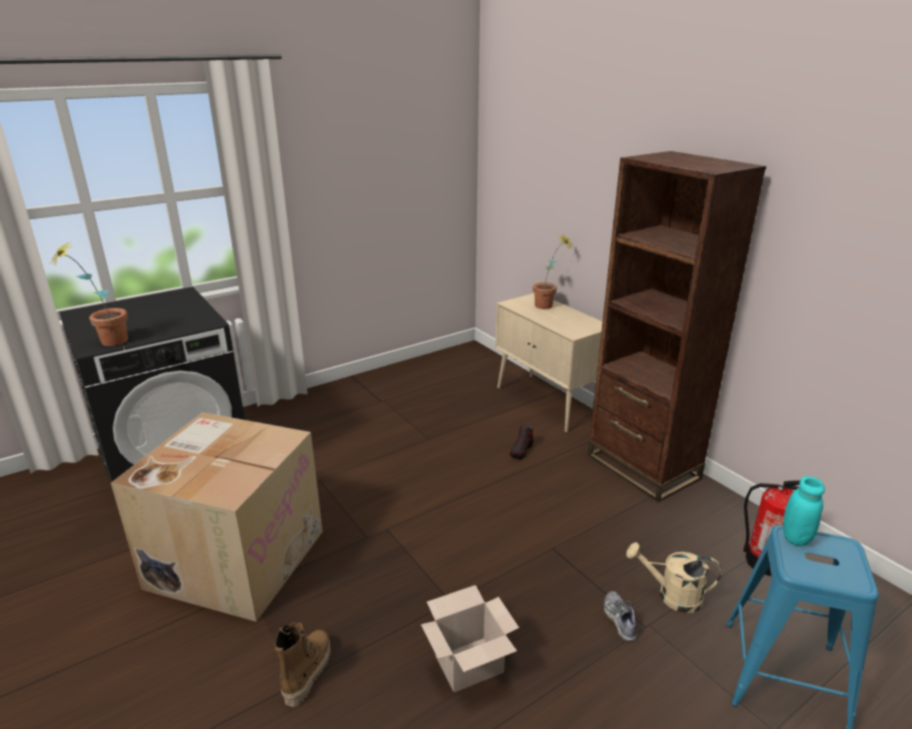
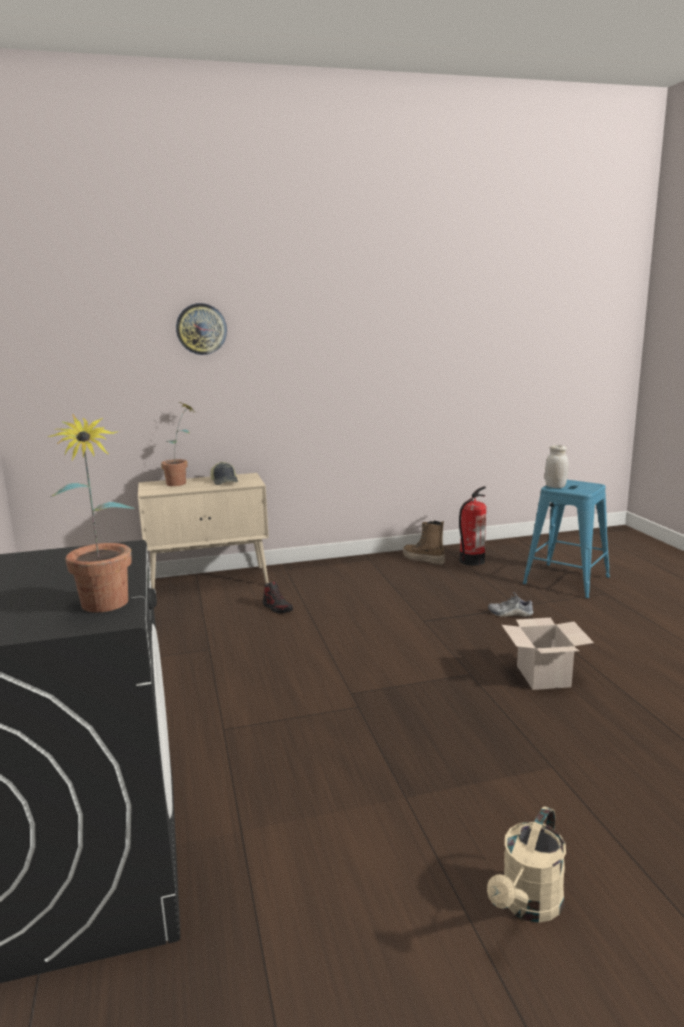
camera: 70 degrees left, 10 degrees down
cardboard box [111,412,323,622] -> none
boot [275,622,331,707] -> boot moved to [403,521,445,565]
brown bookcase [587,151,766,502] -> none
beige watering can [626,542,721,613] -> beige watering can moved to [487,806,566,923]
turquoise jar [783,476,825,546] -> white jar [545,445,569,488]
none -> wall clock [176,303,227,355]
none -> cap [210,462,238,485]

